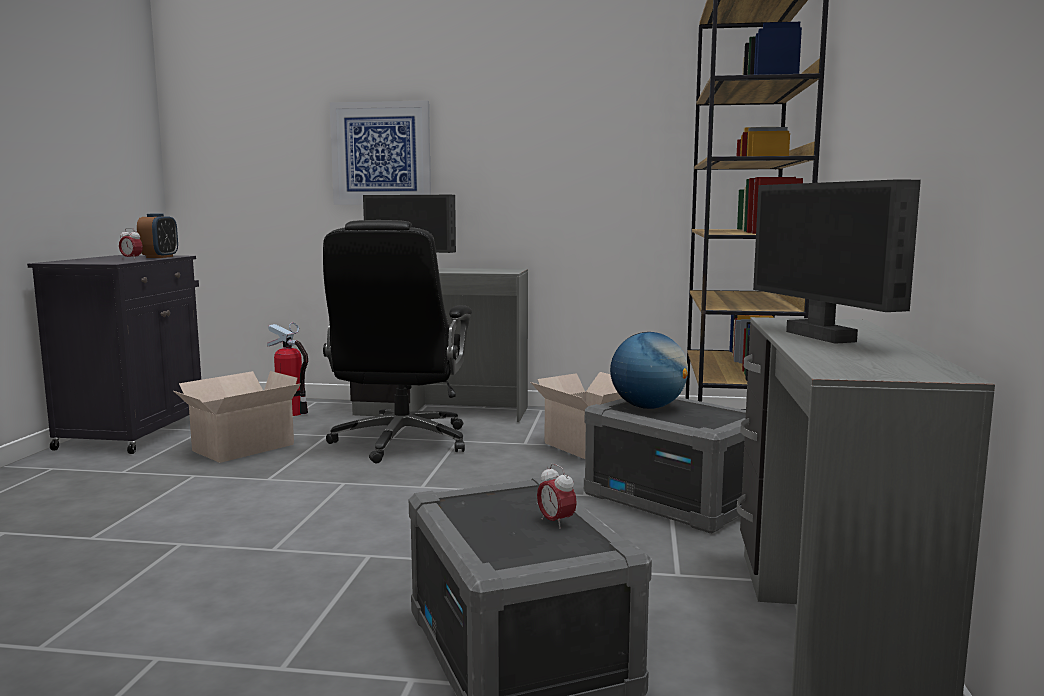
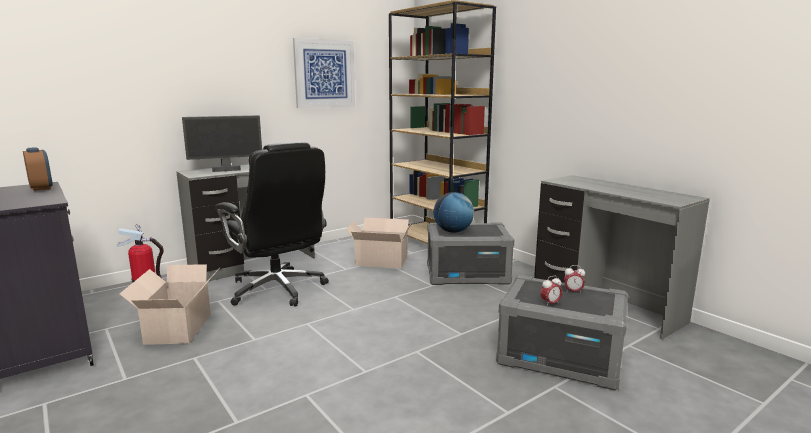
camera: 45 degrees left, 5 degrees up
alarm clock [119,228,143,259] -> alarm clock moved to [540,276,562,305]
picture [330,101,431,205] -> picture moved to [293,38,355,108]
monitor [753,179,921,344] -> none

